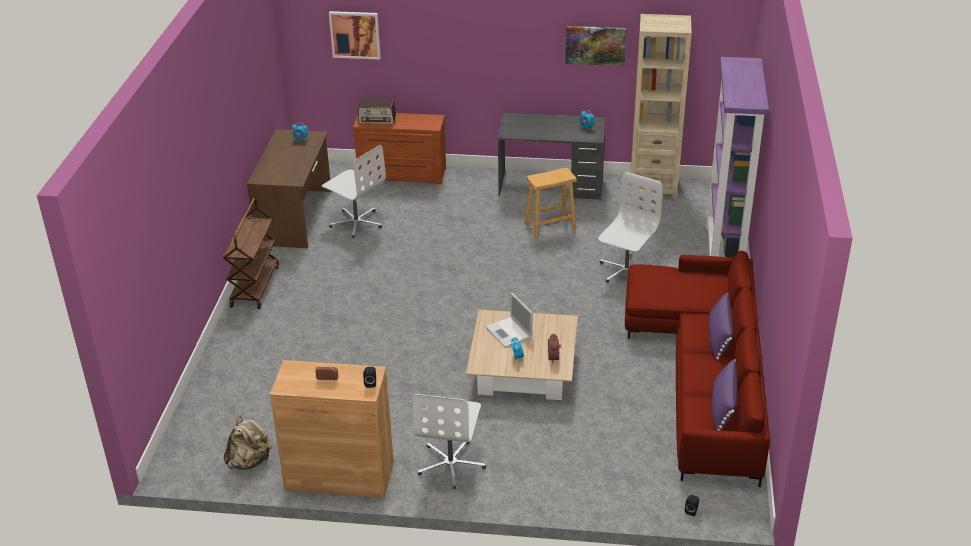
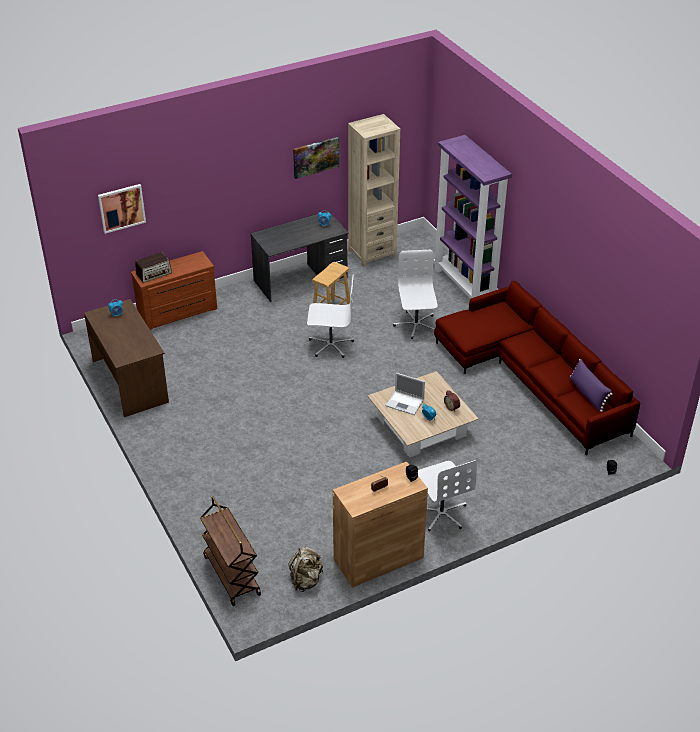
camera: 35 degrees left, 5 degrees up
brown cart [223,198,279,309] -> brown cart moved to [200,496,261,606]
white office chair [322,145,386,238] -> white office chair moved to [307,274,354,358]
purple pillow [709,293,733,360] -> none

